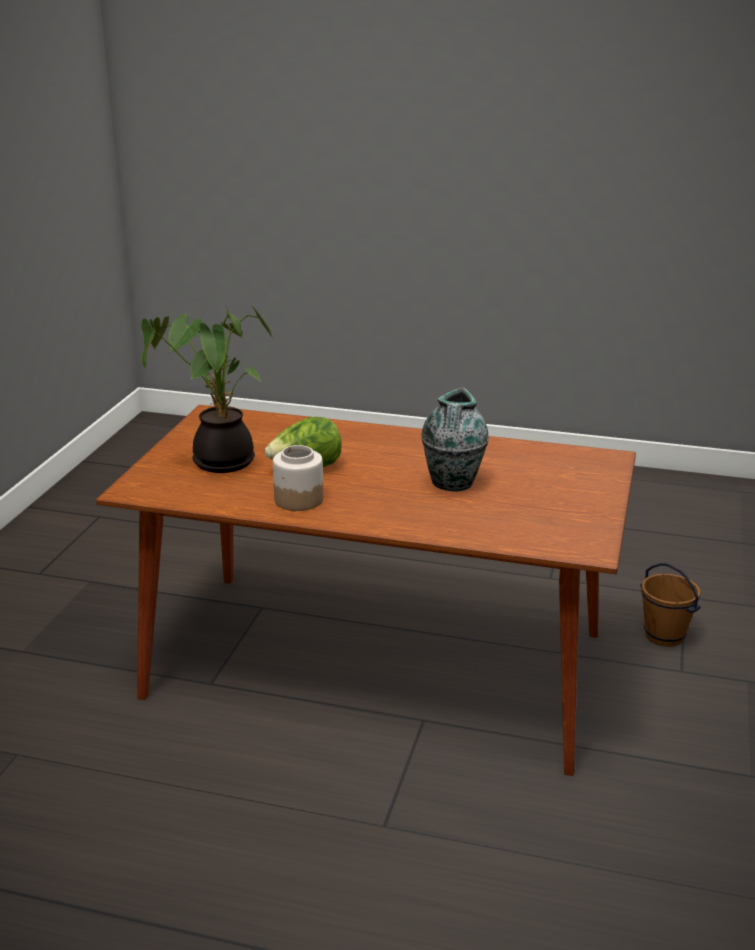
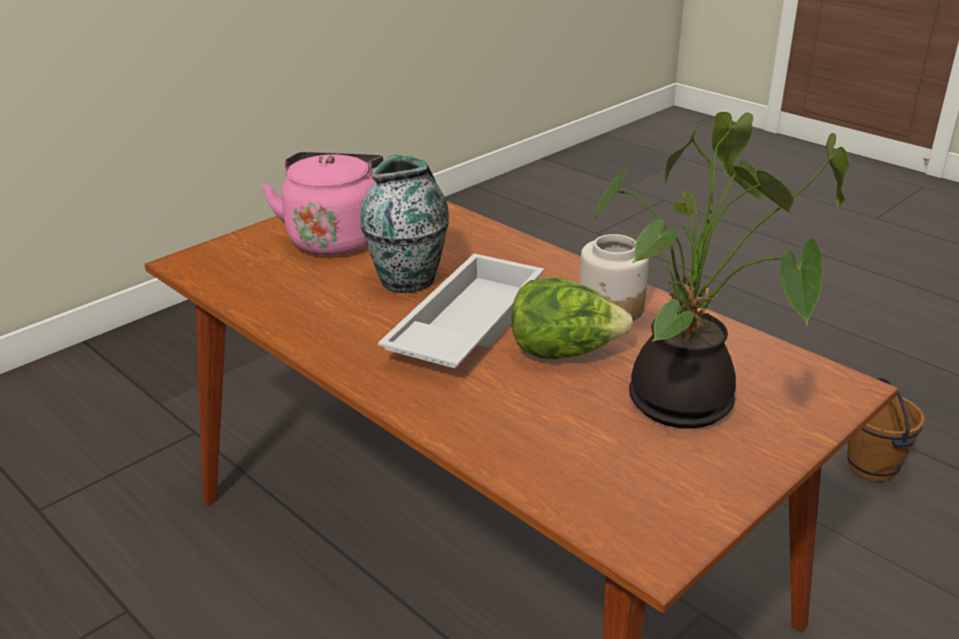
camera: 150 degrees left, 5 degrees up
brown bucket [640,563,700,647] -> brown bucket moved to [847,378,925,482]
none -> pink kettle [262,152,383,255]
none -> white tray [378,254,544,369]

